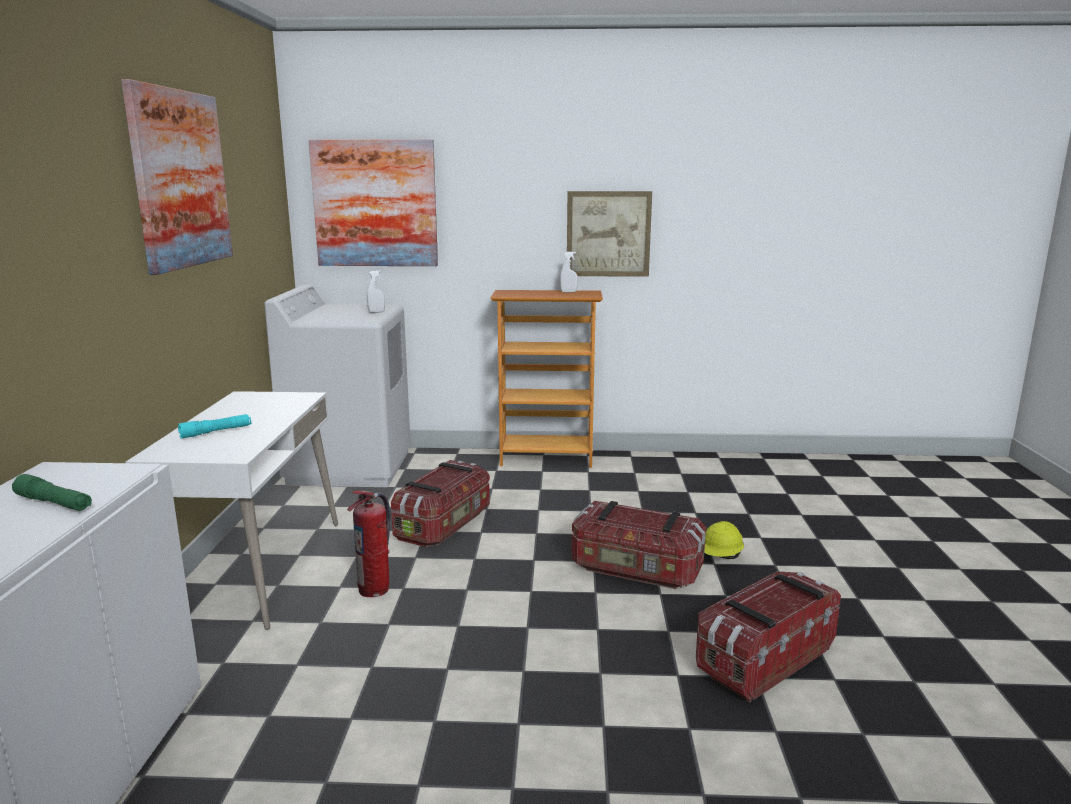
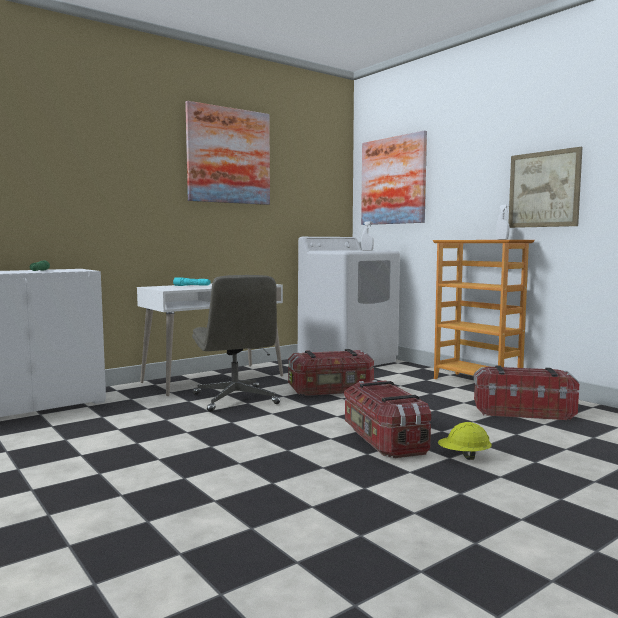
camera: 50 degrees right, 10 degrees down
fire extinguisher [347,490,391,597] -> grey office chair [192,275,280,412]
storage box [696,572,841,702] -> storage box moved to [474,365,579,420]

